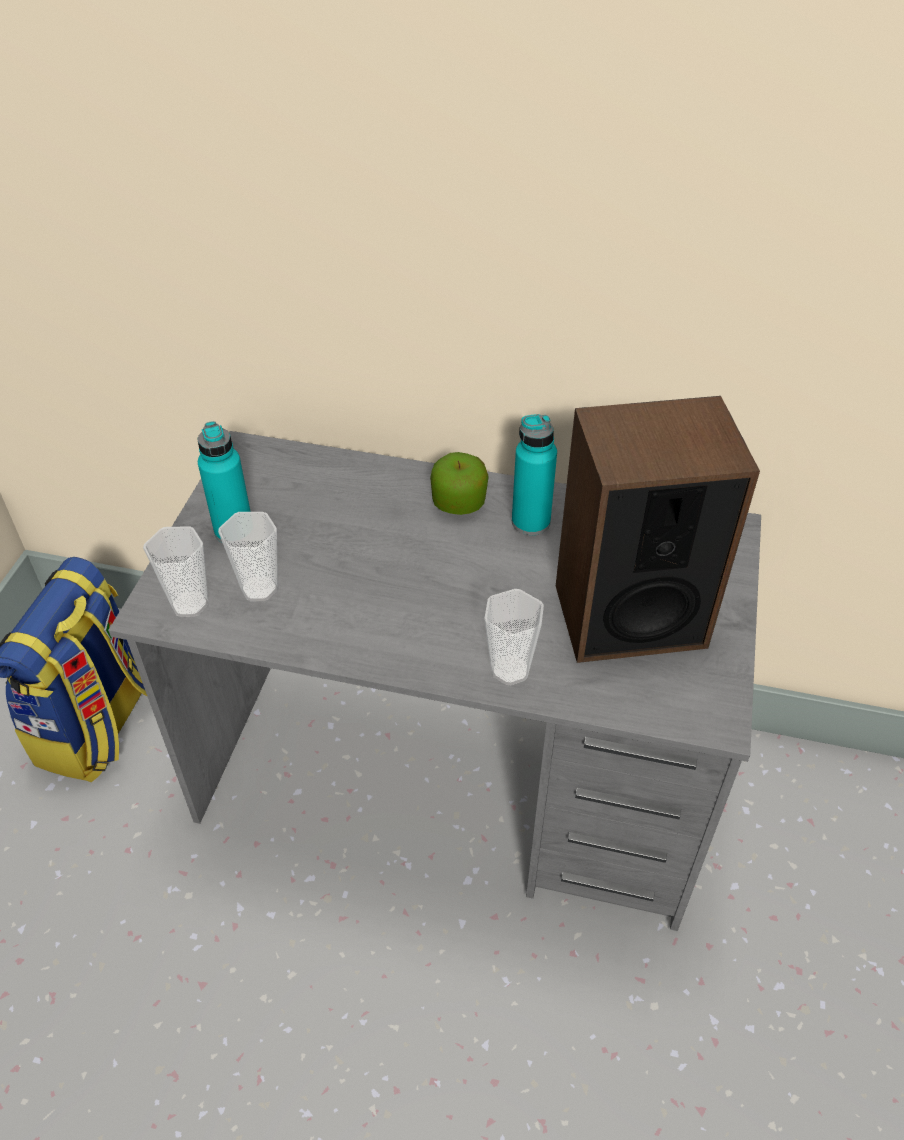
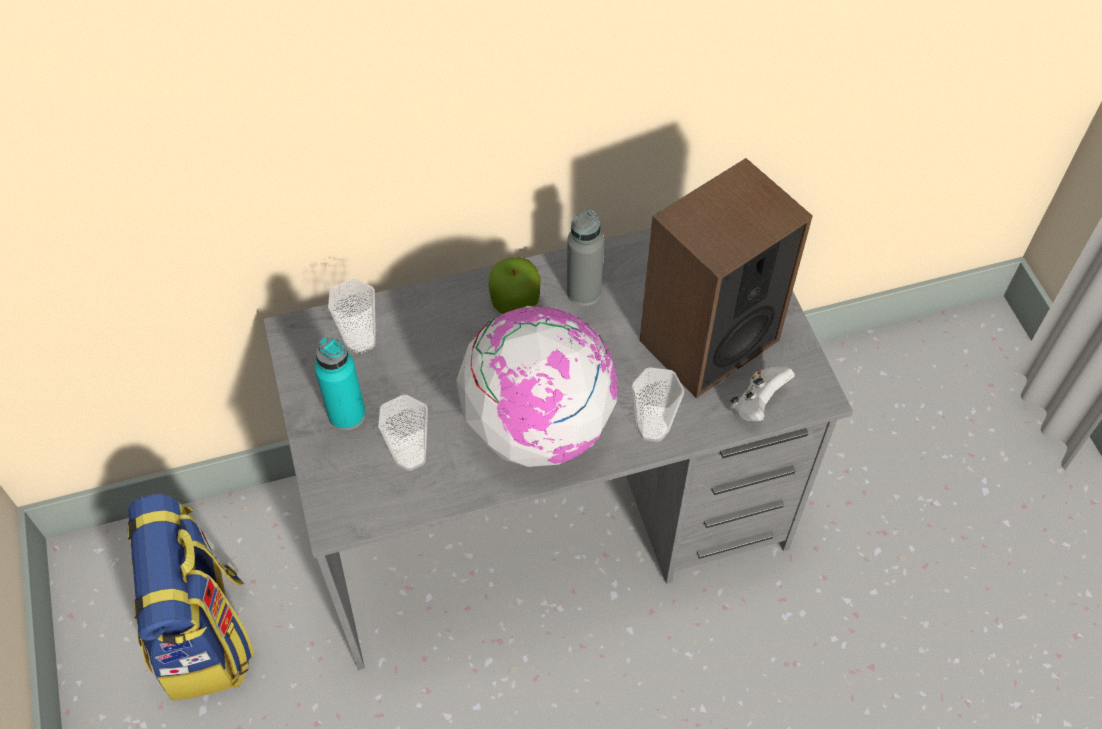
camera: 30 degrees left, 10 degrees up
cup [143,526,208,617] -> cup moved to [328,279,376,354]
turquoise bottle [512,414,557,535] -> grey bottle [567,210,604,306]
none -> globe [456,306,617,467]
none -> white game controller [730,367,795,421]

